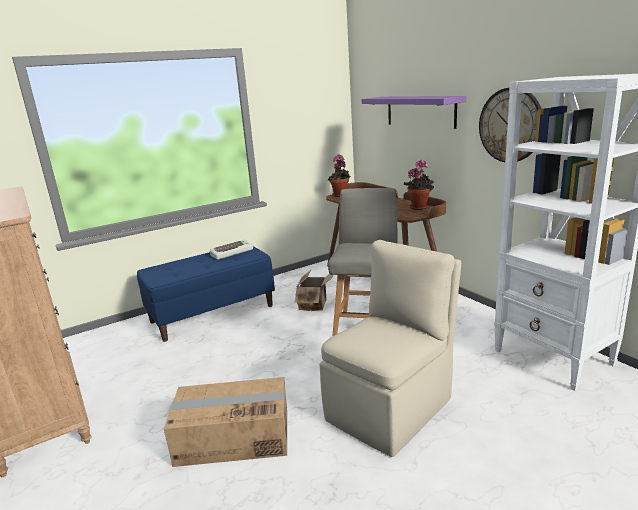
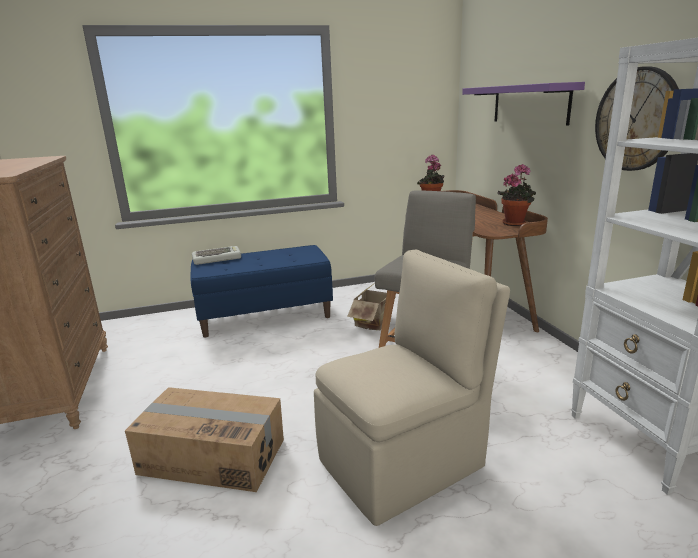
camera: 15 degrees right, 0 degrees up
keyboard [210,239,253,260] -> keyboard moved to [192,246,241,265]

